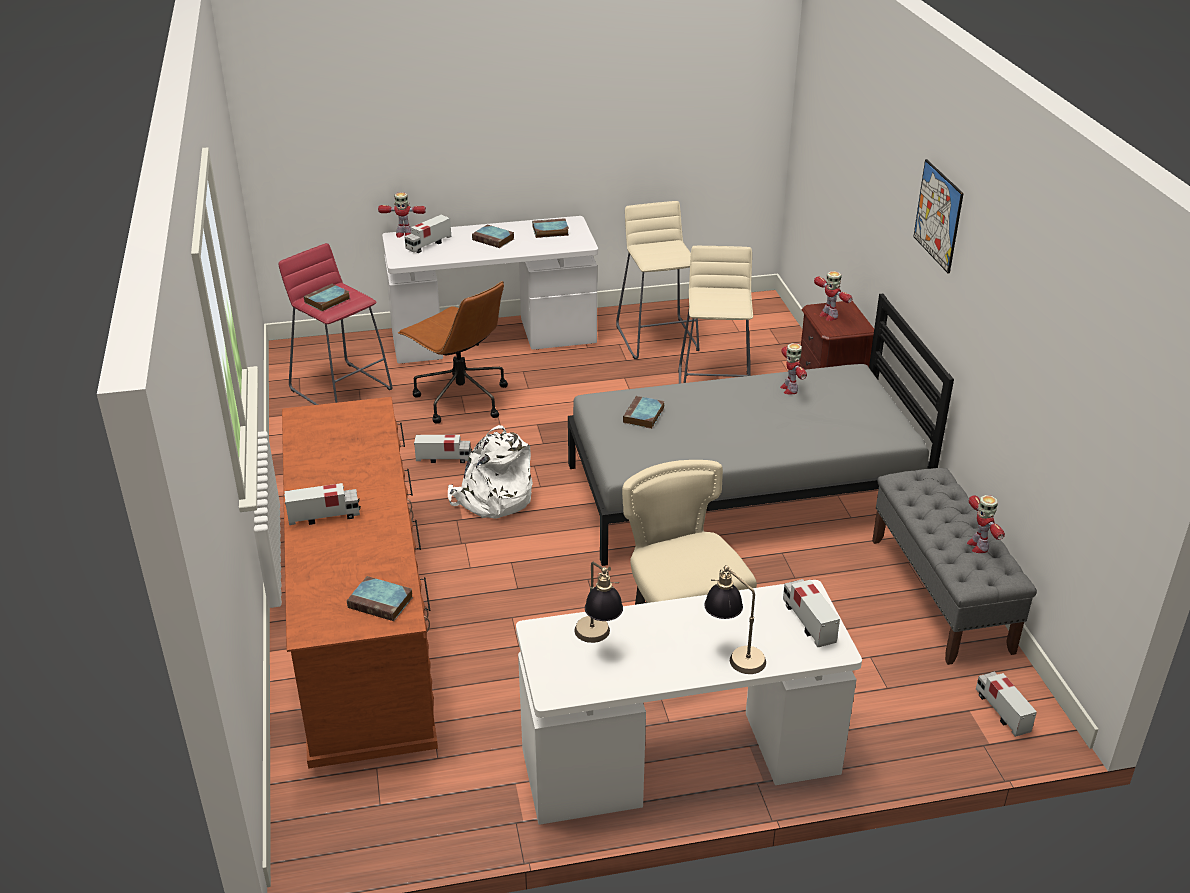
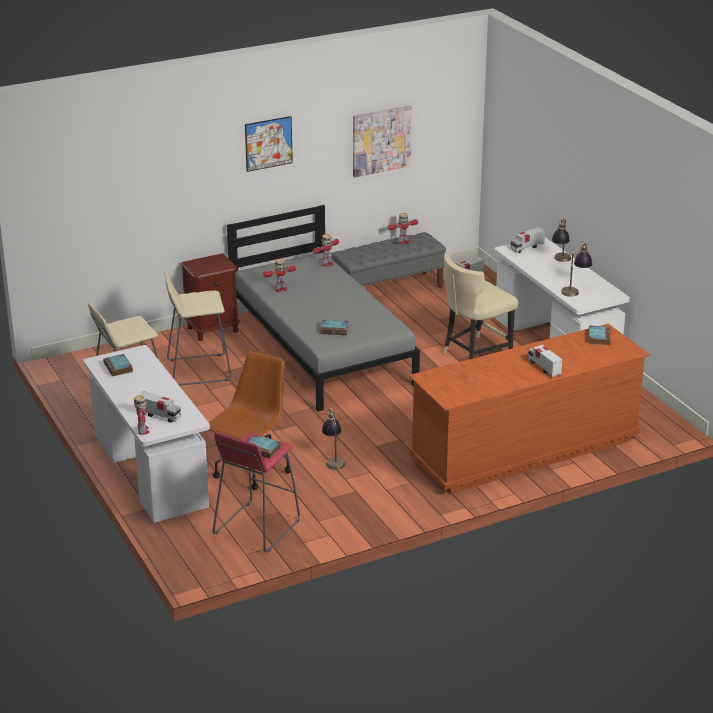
camera: 105 degrees left, 5 degrees down
toy truck [414,435,472,463] -> table lamp [322,408,345,470]
white backpack [448,425,533,519] -> none
book [472,225,514,248] -> none
toy robot [814,271,852,321] -> toy robot moved to [313,234,339,267]
none -> picture [353,106,412,177]

